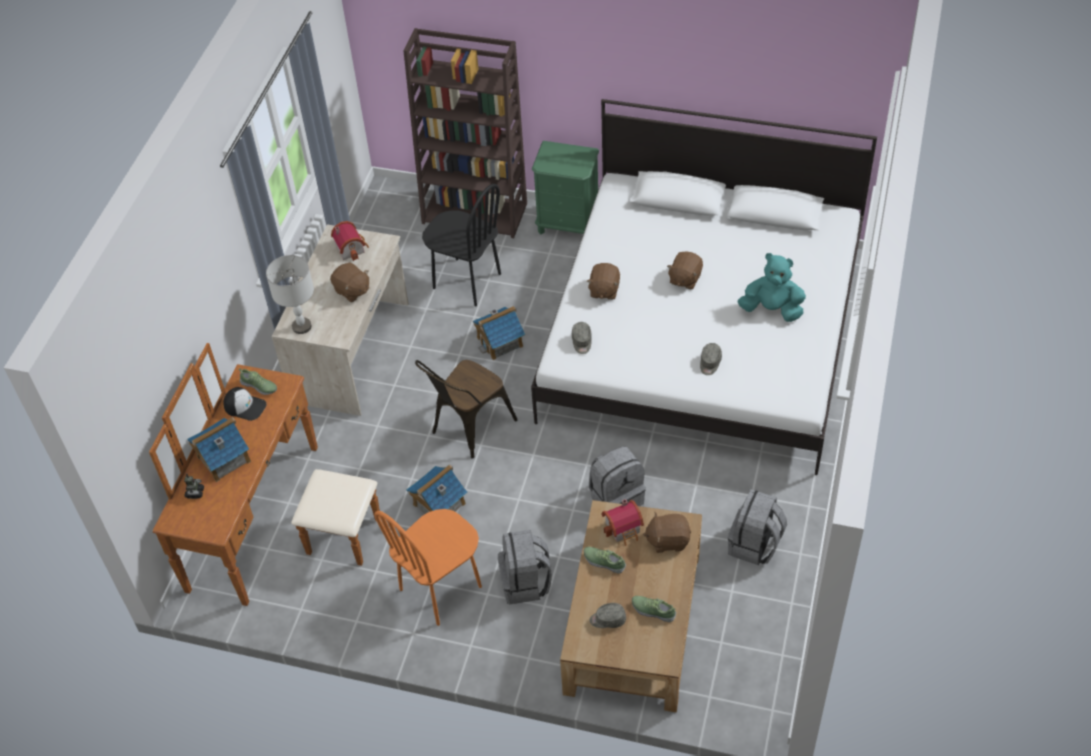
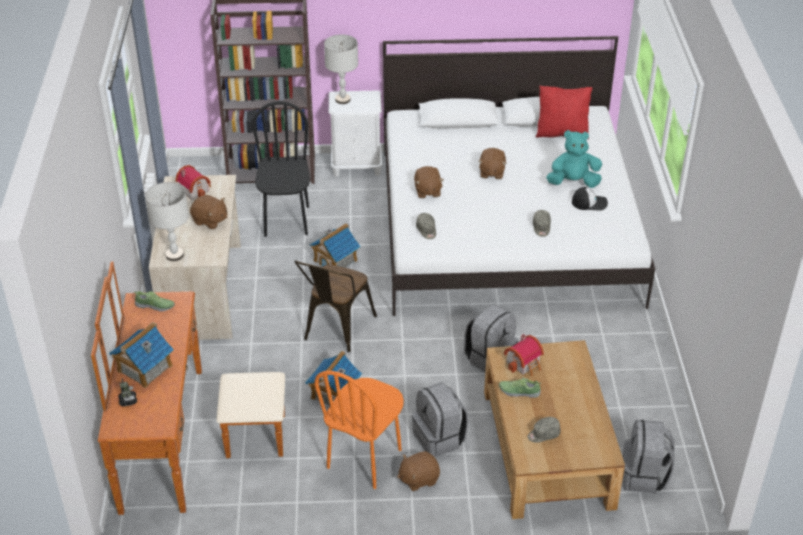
camera: 20 degrees left, 10 degrees down
cap [223,387,267,421] -> cap moved to [572,187,608,211]
black chair [422,184,501,306] -> black chair turned 105 degrees counterclockwise [252,101,310,237]
green nightstand [532,141,599,235] -> white nightstand [329,90,382,177]
shoe [632,596,676,622] -> none
brown plush toy [643,512,691,553] -> brown plush toy moved to [397,451,440,491]
grey backpack [728,489,787,565] -> grey backpack moved to [623,420,675,493]
none -> grey table lamp [324,34,358,104]
none -> red pillow [535,86,593,139]

